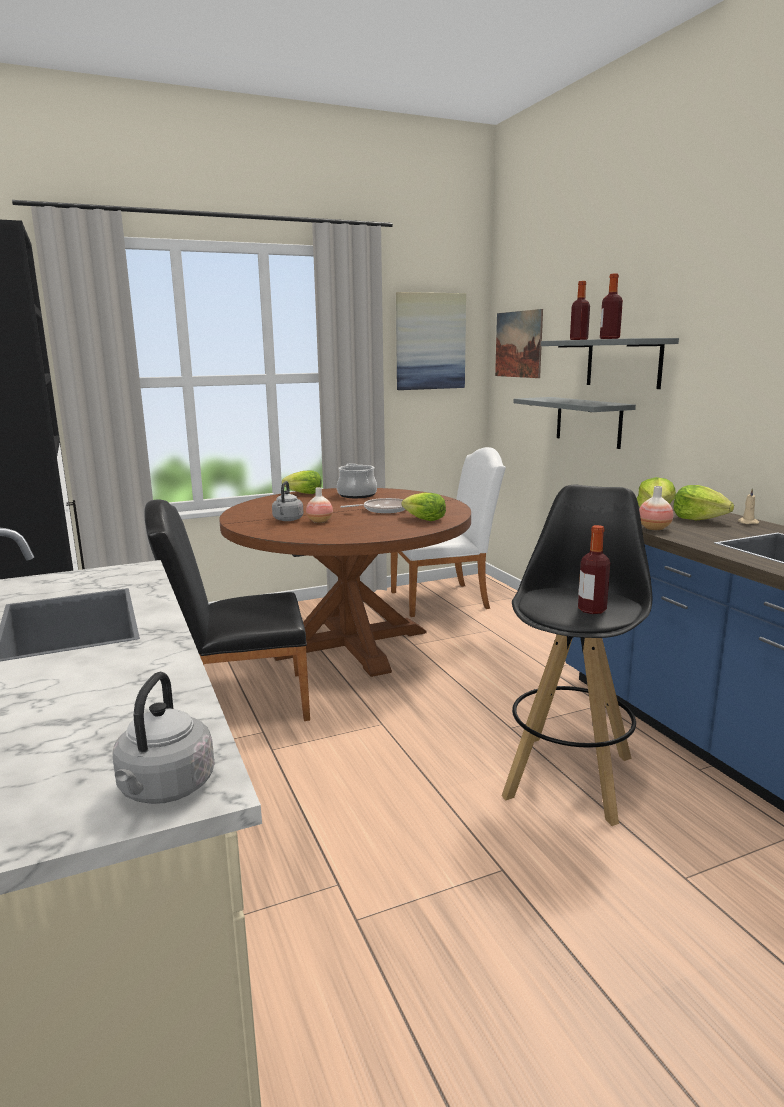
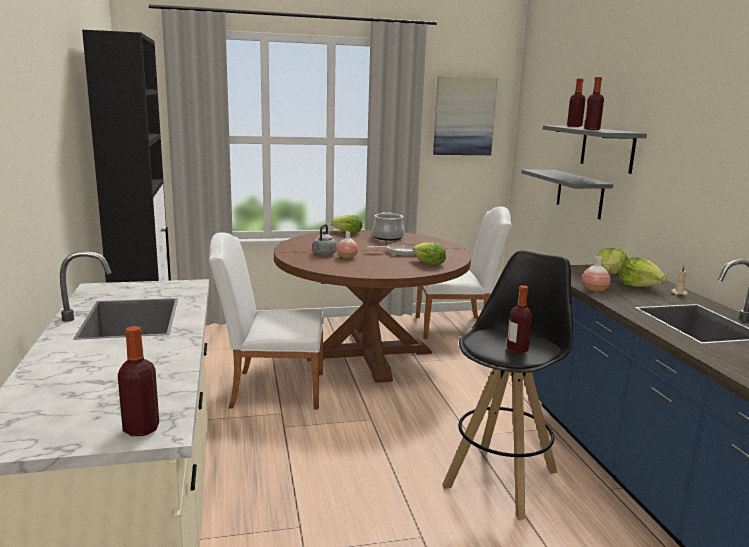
camera: 10 degrees right, 0 degrees up
grey kettle [113,672,215,804] -> bottle [118,326,159,436]
black chair [144,499,310,721] -> white chair [209,232,324,410]
picture [495,309,543,378] -> none

